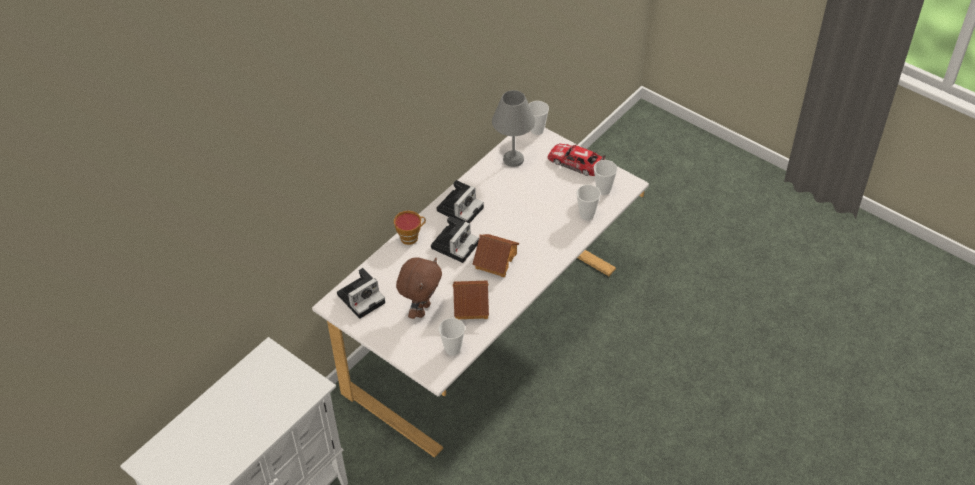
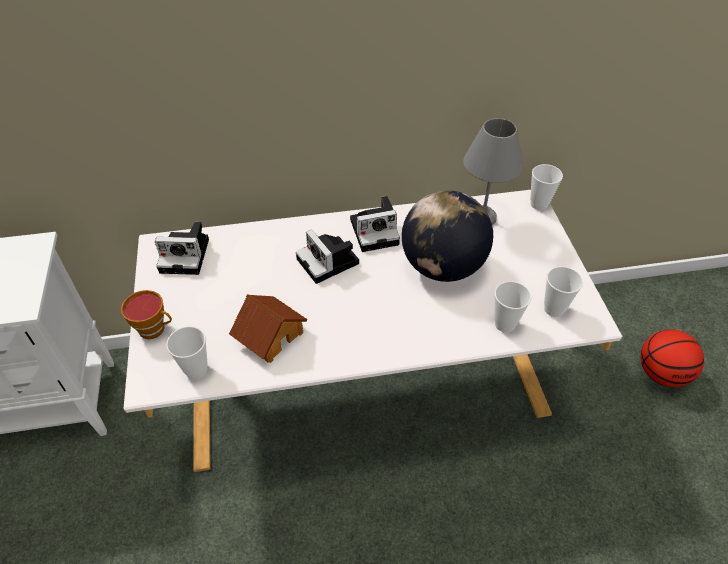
camera: 40 degrees right, 0 degrees up
cup [394,211,426,245] -> cup moved to [121,290,172,339]
brown plush toy [396,258,442,319] -> none
camera [431,216,479,263] -> camera turned 75 degrees clockwise [296,229,359,284]
toy house [472,234,519,277] -> none
toy car [548,143,606,176] -> none
none -> globe [402,191,493,282]
none -> basketball [640,330,704,387]

